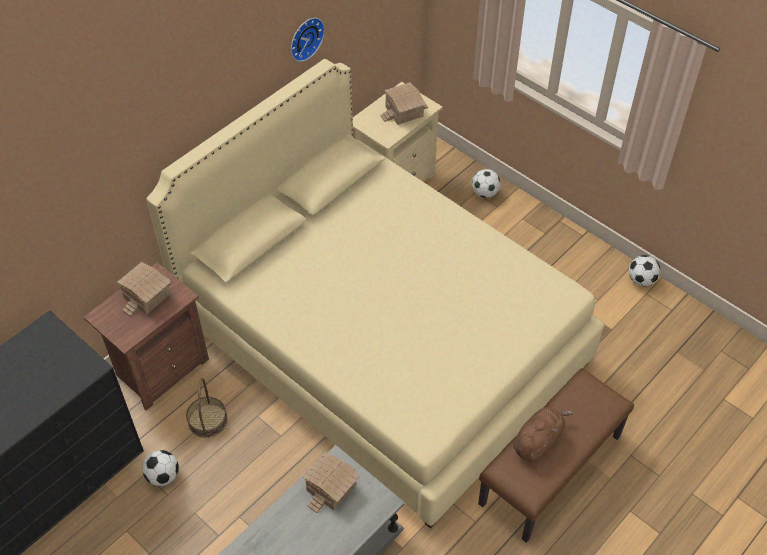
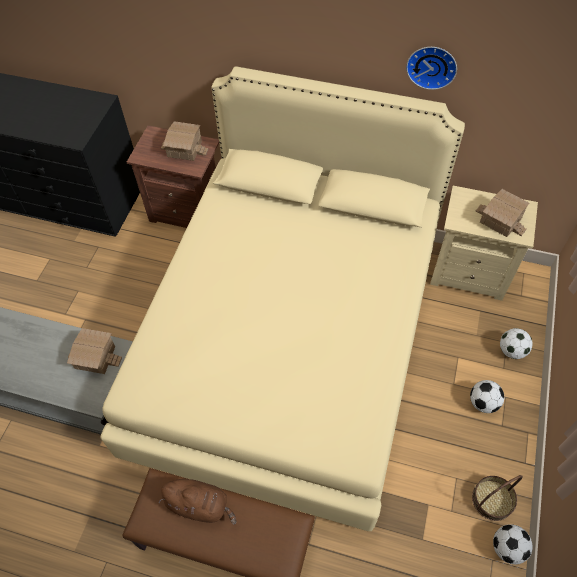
camera: 65 degrees right, 5 degrees up
football [142,450,179,486] -> football moved to [470,380,504,413]
basket [186,378,228,438] -> basket moved to [472,475,523,521]

